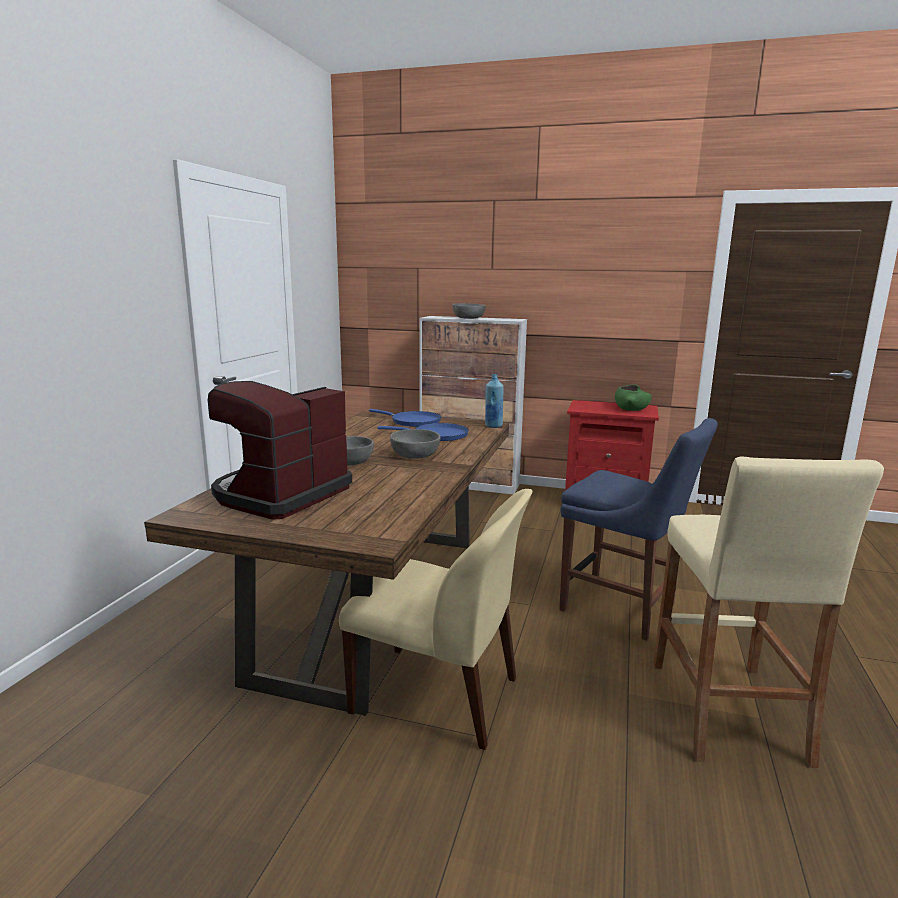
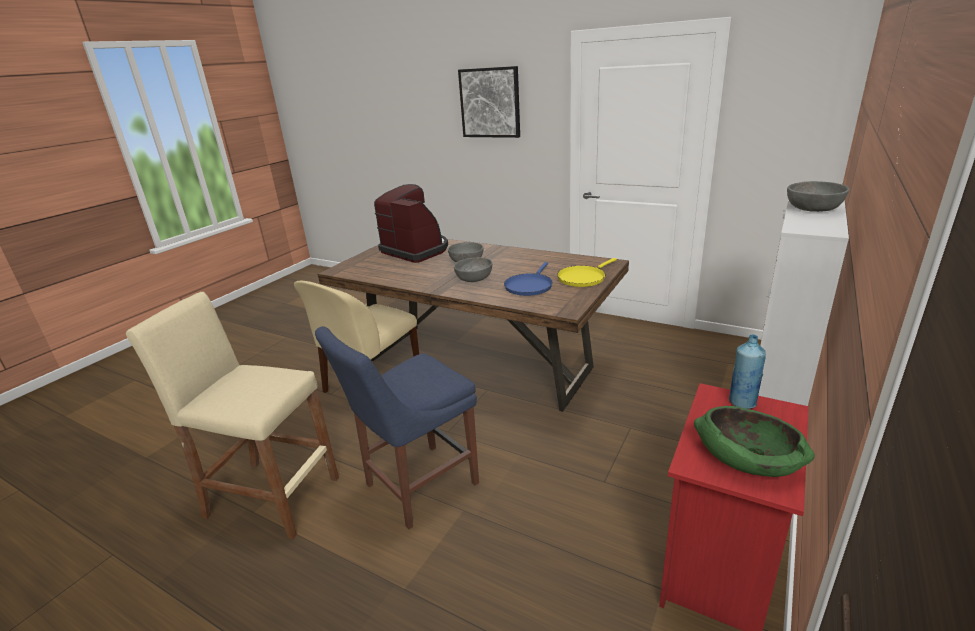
camera: 105 degrees right, 10 degrees up
blue frying pan [369,409,441,427] -> yellow frying pan [557,258,617,287]
blue bottle [485,374,503,428] -> blue bottle moved to [729,334,766,409]
none -> picture [458,66,520,138]

